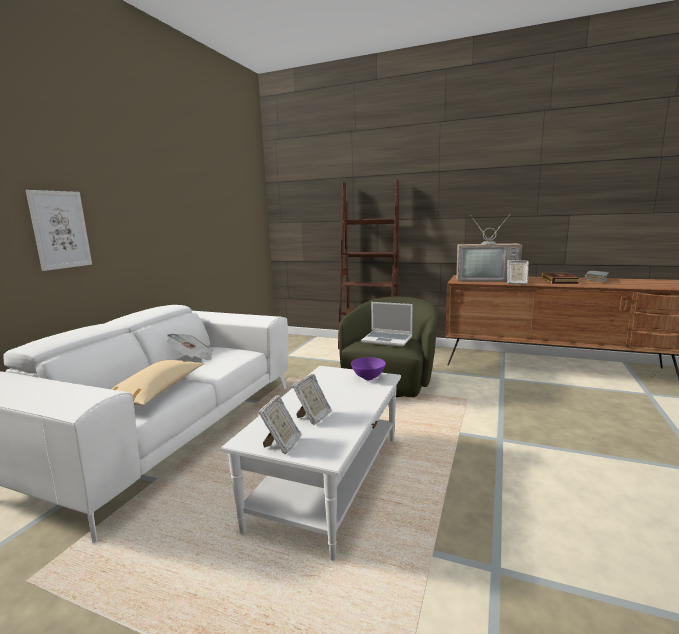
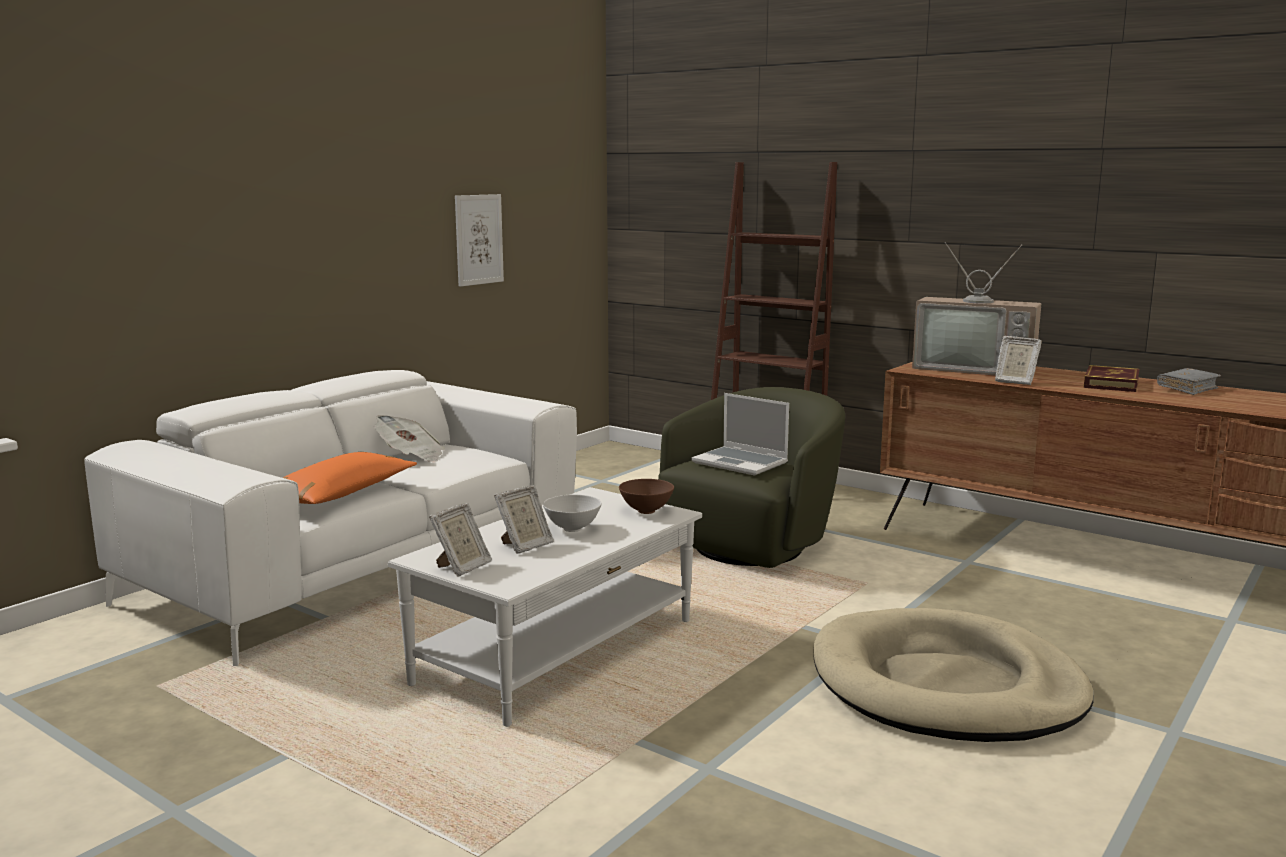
camera: 15 degrees right, 0 degrees up
picture [26,190,92,271] -> picture moved to [455,194,504,287]
beige pillow [111,360,204,405] -> orange pillow [283,452,417,504]
purple bowl [351,357,386,380] -> brown bowl [619,479,674,514]
none -> white bowl [543,494,602,532]
none -> beige dog bed [813,608,1094,742]

